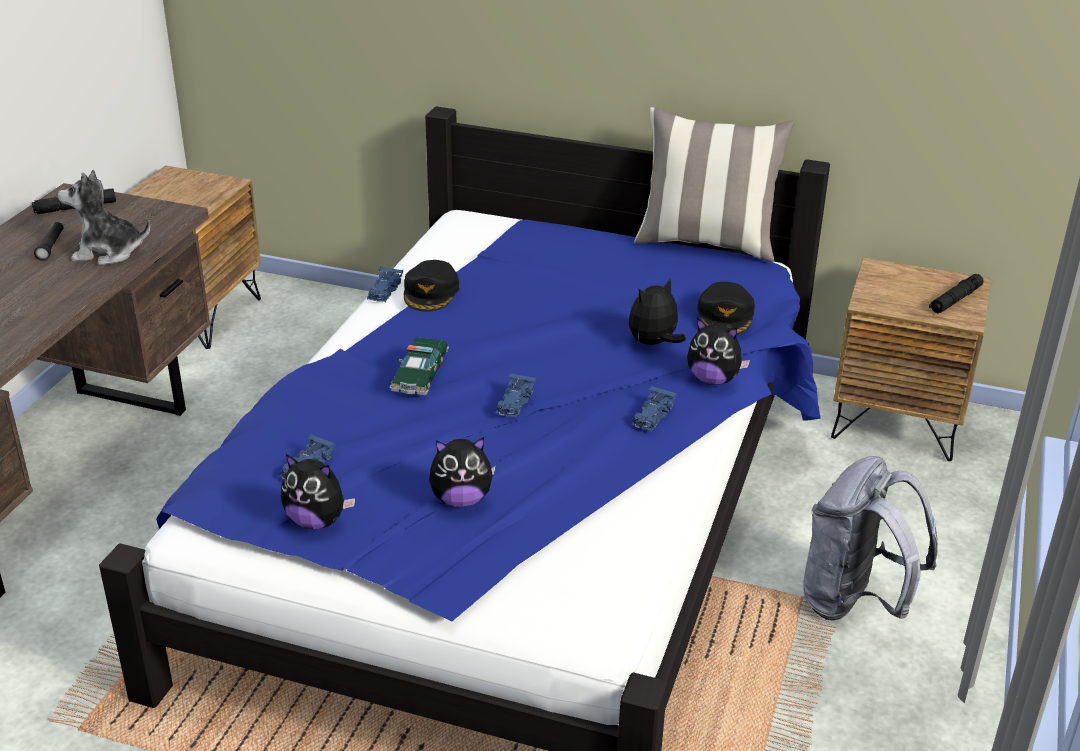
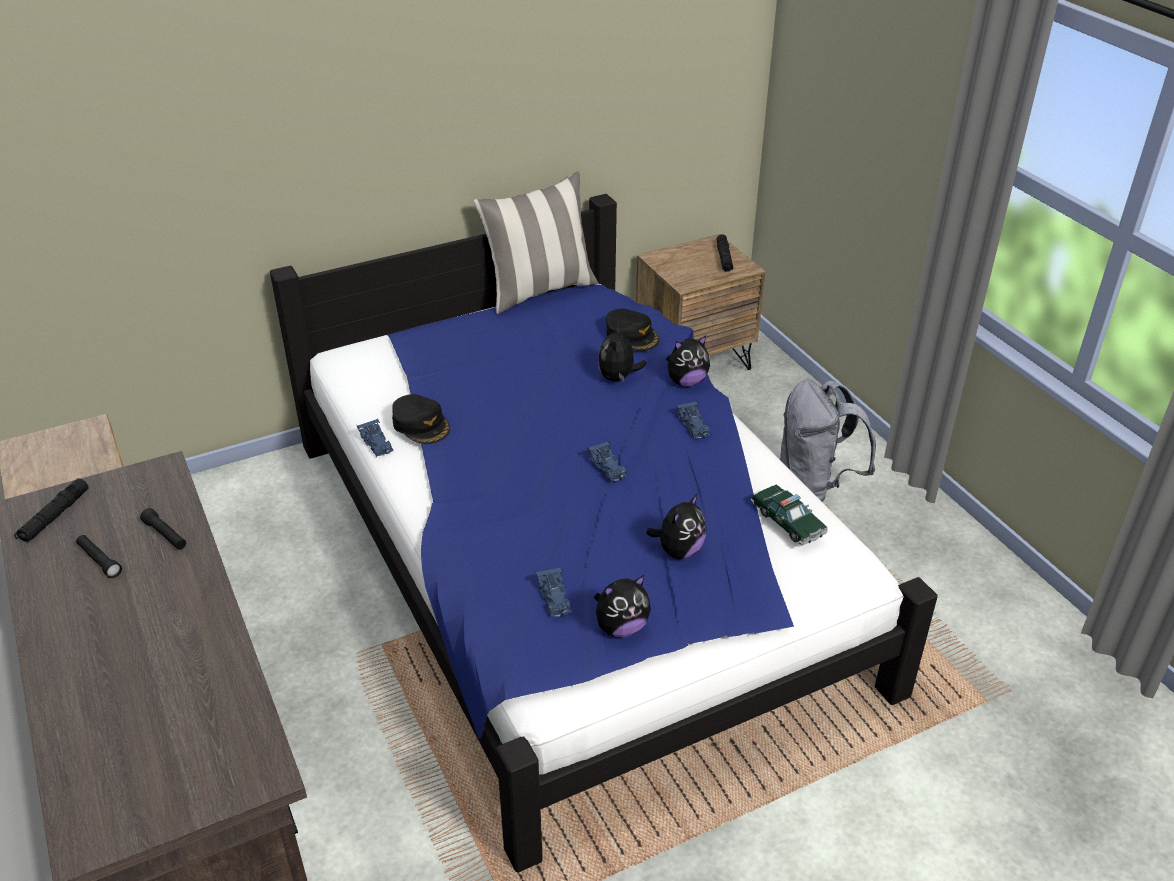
camera: 45 degrees left, 5 degrees up
plush toy [58,170,150,265] -> black flashlight [140,508,186,550]
toy car [390,338,449,395] -> toy car moved to [751,484,828,546]

